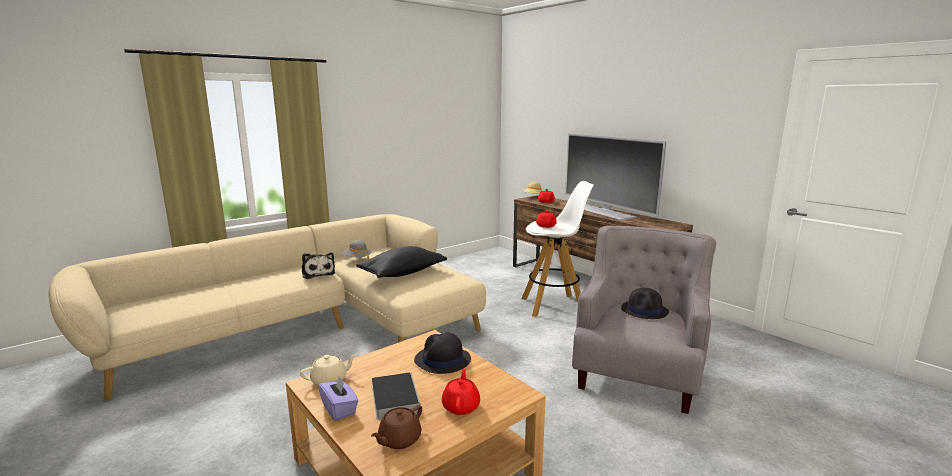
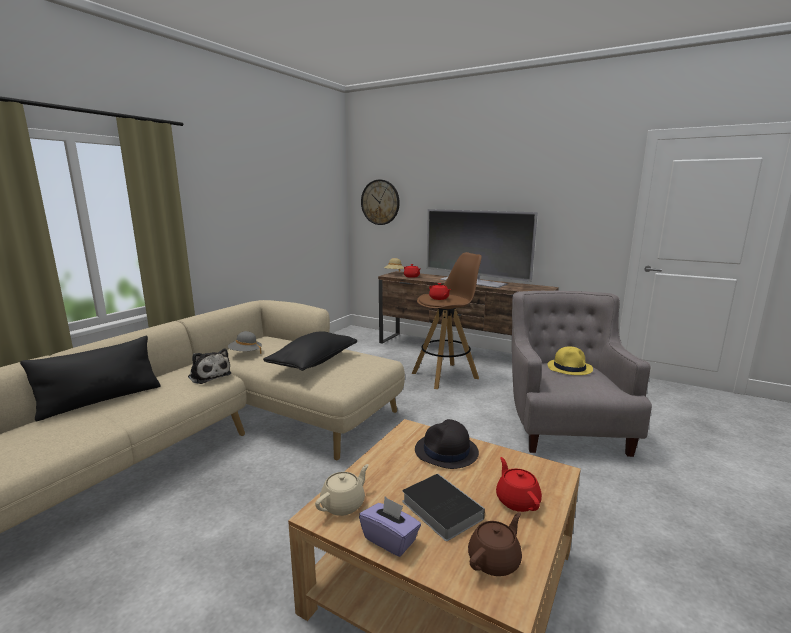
camera: 20 degrees left, 0 degrees up
brown teapot [371,405,422,449] -> brown teapot turned 150 degrees counterclockwise [468,512,522,576]
white stool [522,181,594,317] -> brown stool [412,252,482,389]
black hat [621,288,669,319] -> yellow hat [547,346,593,375]
none -> black pillow [20,336,161,421]
none -> wall clock [361,180,400,225]

